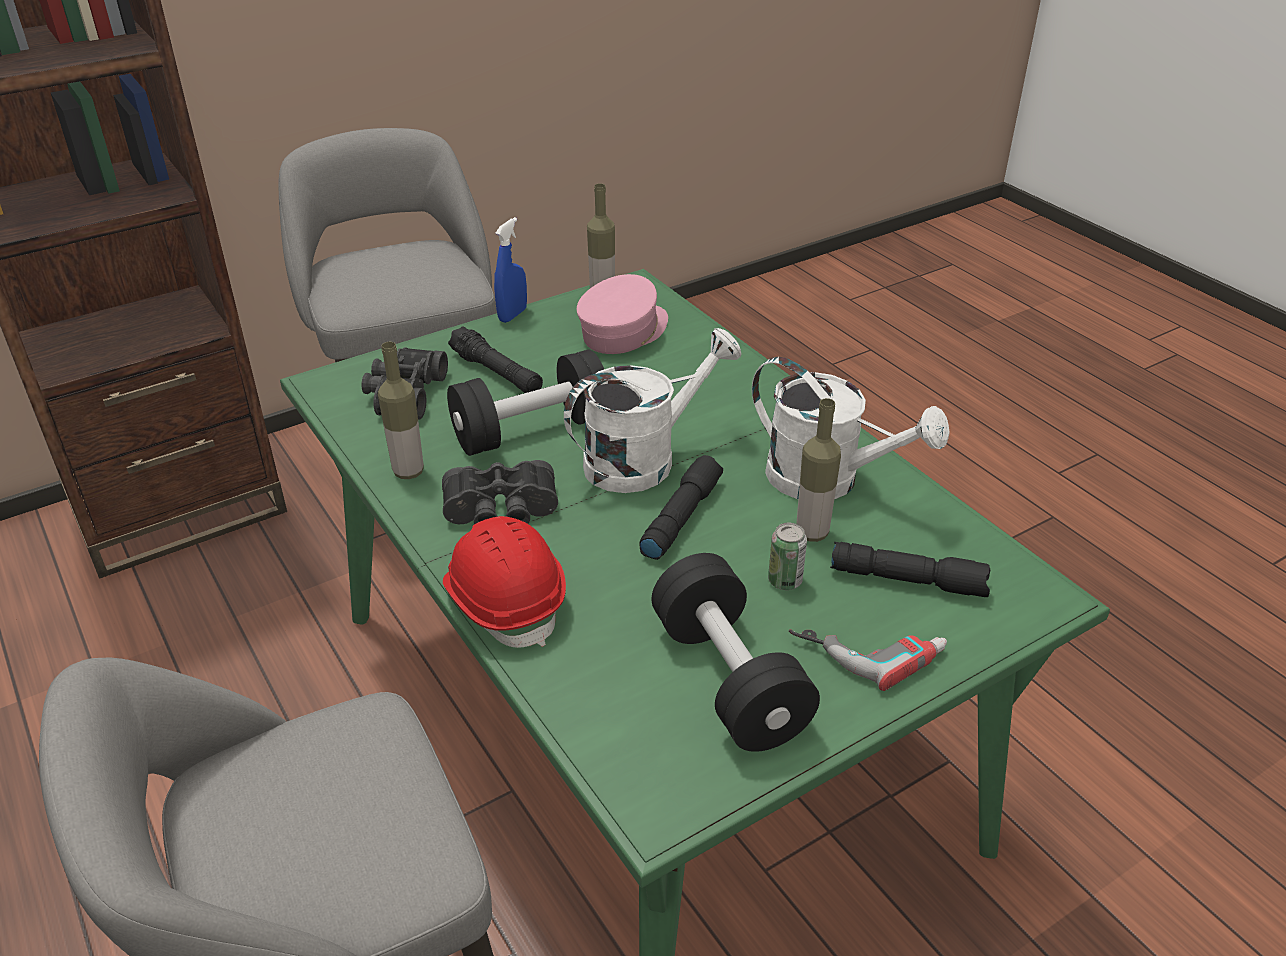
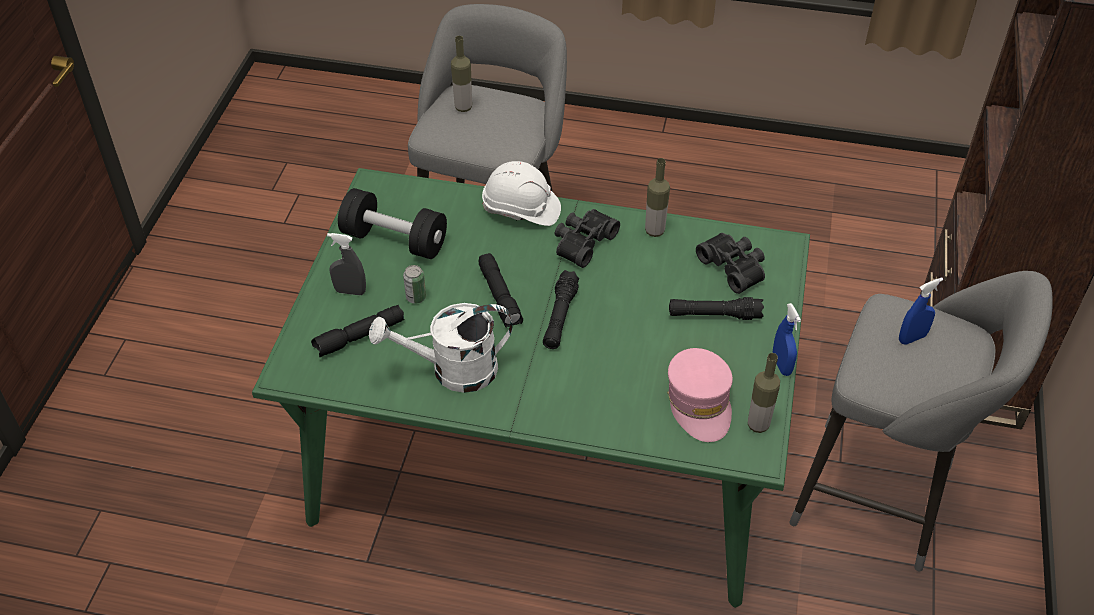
camera: 135 degrees right, 10 degrees up
red hard hat [443,516,566,648] -> white hard hat [482,161,561,226]
black dumbbell [447,350,604,456] -> none
white watering can [564,328,742,493] -> black flashlight [543,270,579,349]
power drill [789,629,947,691] -> grey spray bottle [327,233,366,295]
bottle [796,398,841,542] -> bottle moved to [451,36,472,112]
none -> blue spray bottle [899,278,943,345]

